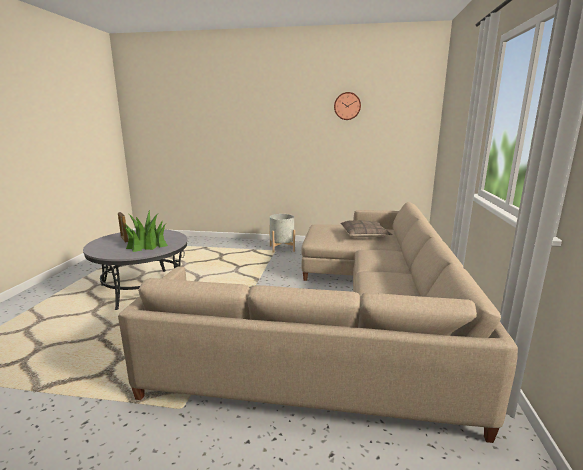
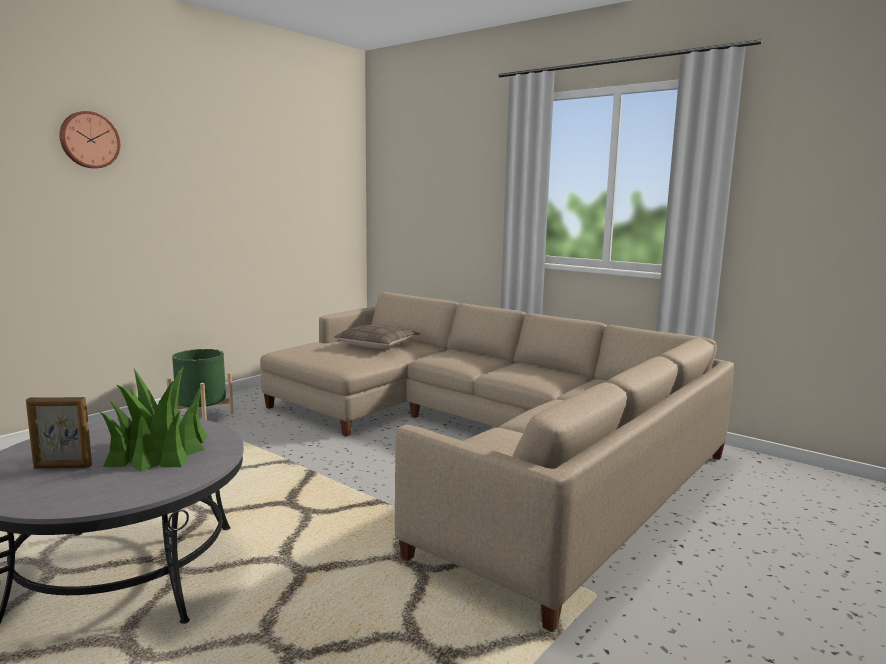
camera: 60 degrees left, 5 degrees down
grey planter [269,214,295,253] -> green planter [167,349,234,420]
wall clock [334,92,361,120] -> wall clock moved to [60,111,120,168]

